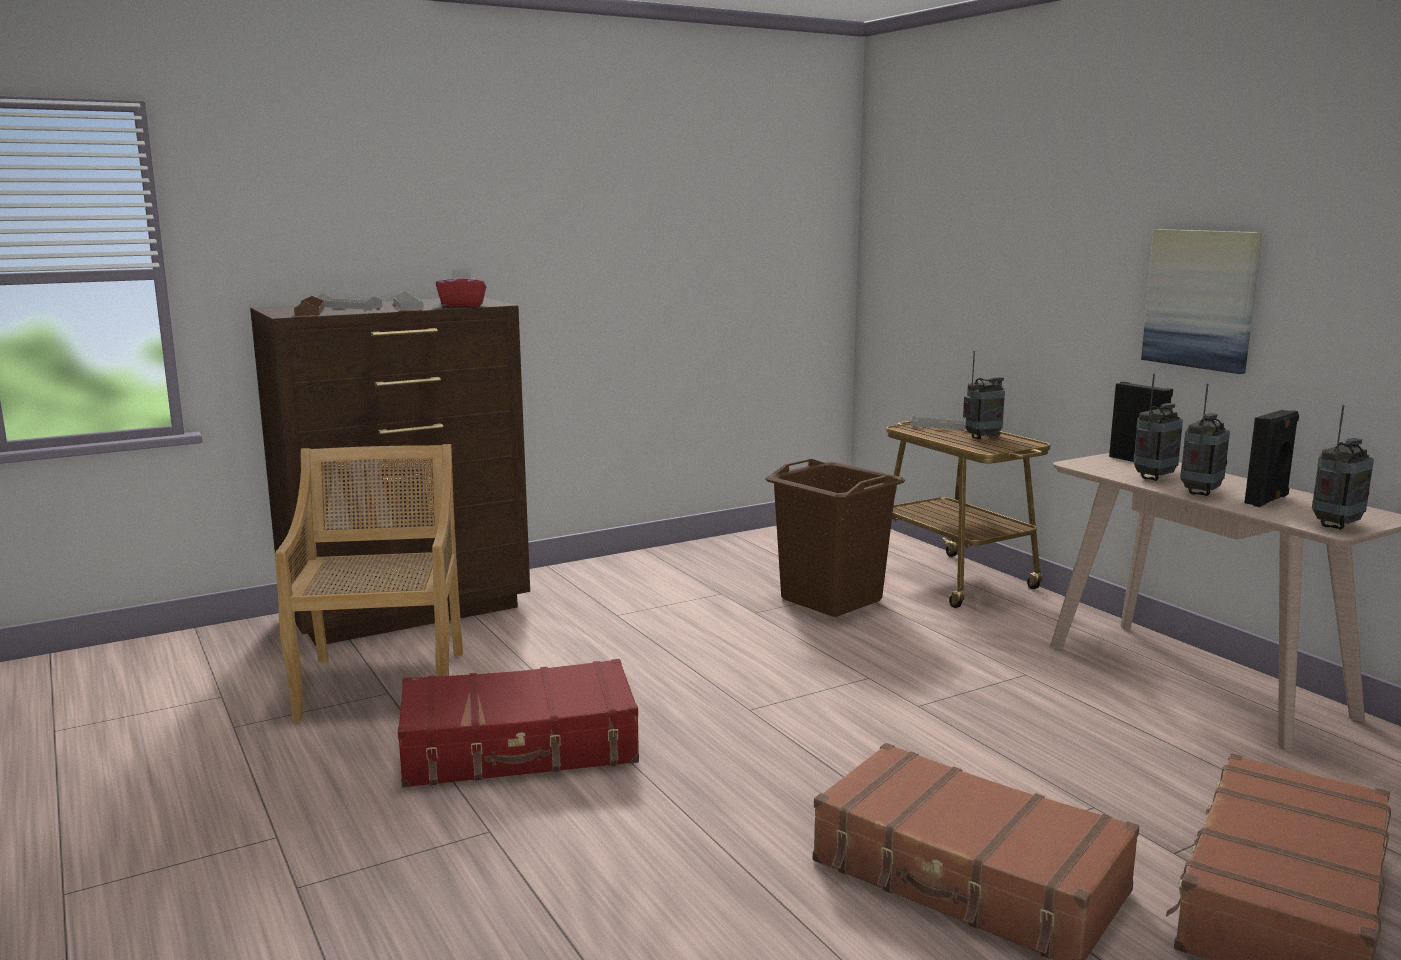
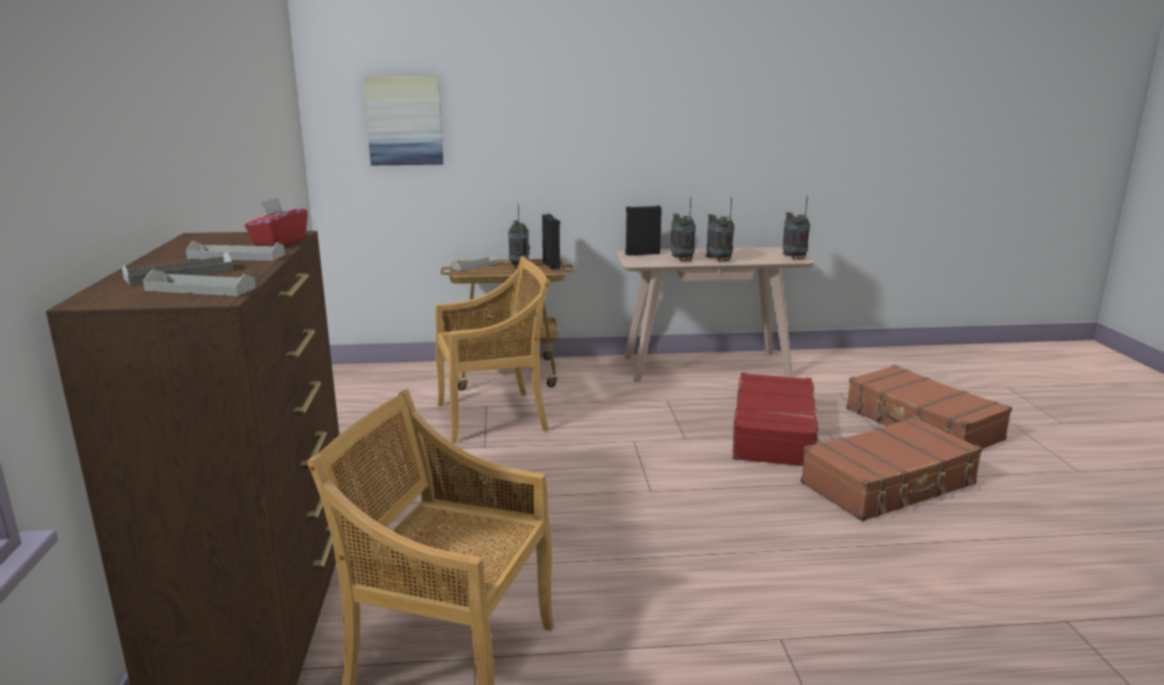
camera: 65 degrees left, 5 degrees up
brown tray [294,296,324,316] -> grey tray [143,269,256,296]
red suitcase [398,659,639,788] -> red suitcase moved to [732,373,820,466]
brown laundry basket [765,459,905,617] -> beige chair [435,256,550,443]
picture [1141,229,1262,374] -> picture moved to [363,77,443,165]
black speaker [1244,410,1299,507] -> black speaker moved to [542,214,561,270]

